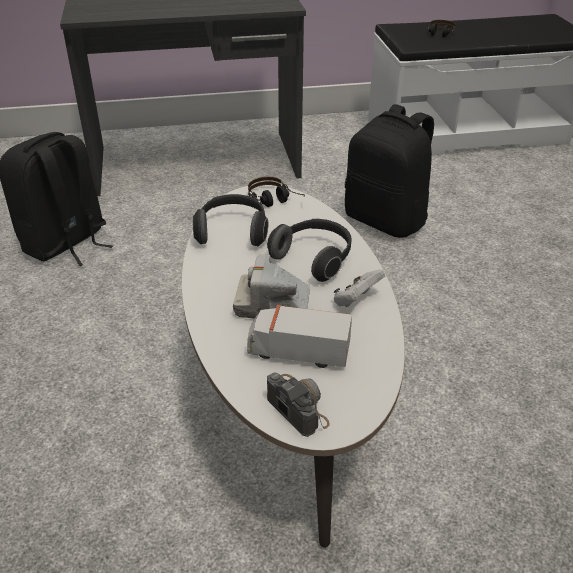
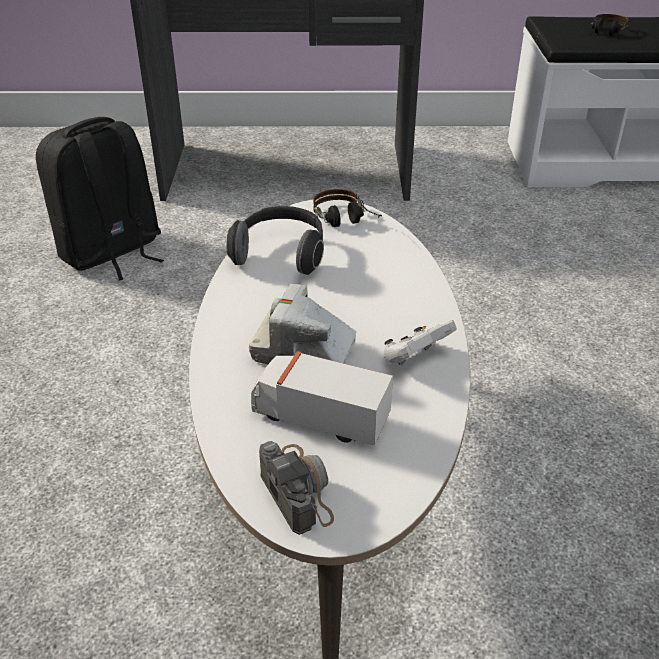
camera: 10 degrees right, 0 degrees up
headphones [267,219,351,282] -> none
black backpack [345,104,434,238] -> none

